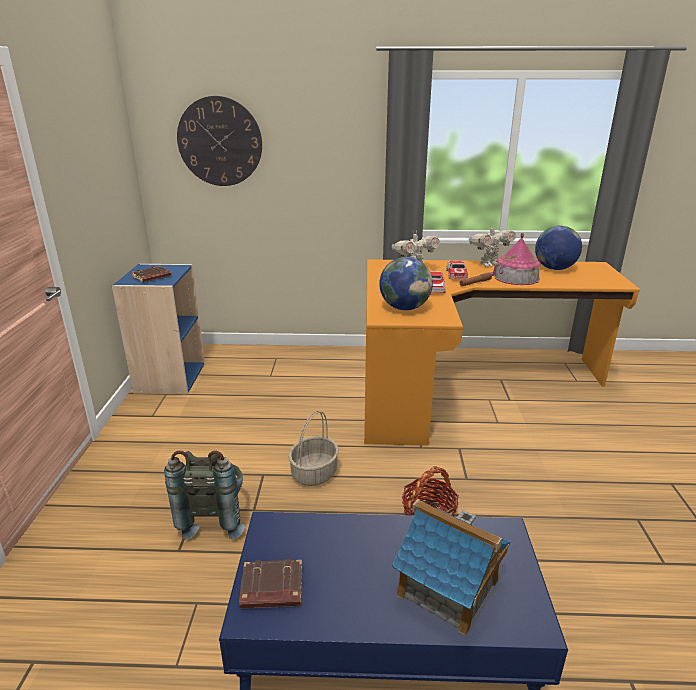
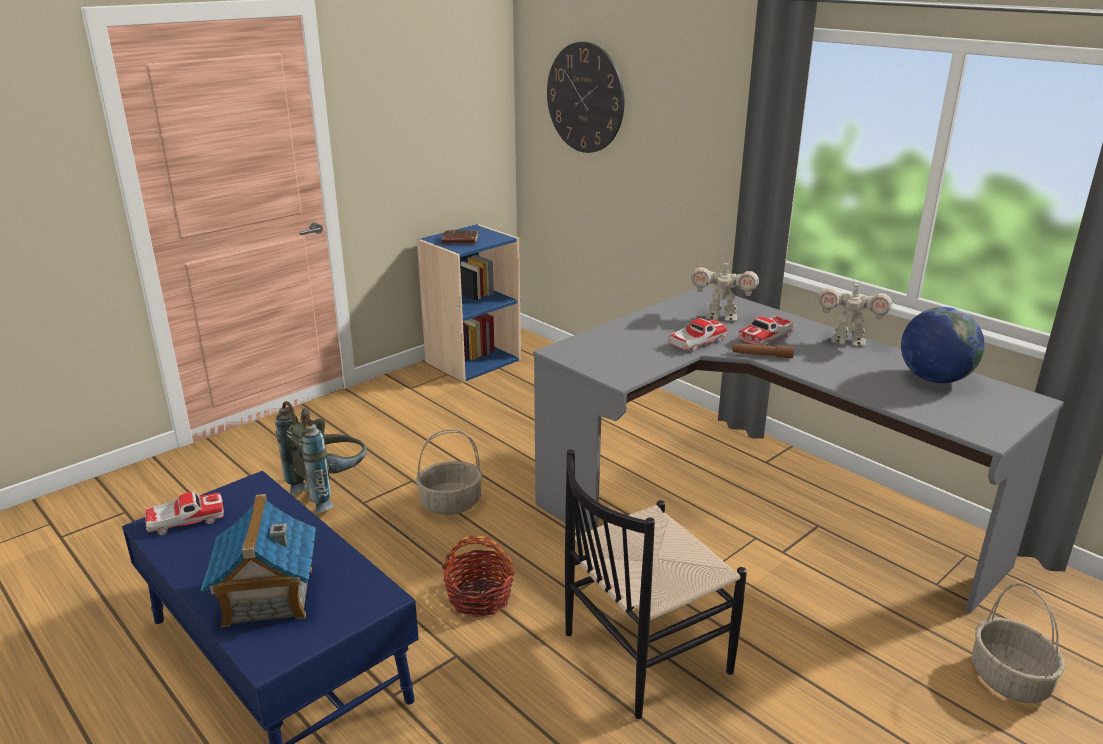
camera: 45 degrees right, 0 degrees up
brown book [239,559,302,609] -> toy car [145,492,224,535]
orange desk [364,259,640,446] -> grey desk [533,286,1064,614]
globe [379,257,433,310] -> none
toy house [491,233,541,285] -> none
none -> black chair [565,449,747,719]
none -> basket [972,583,1065,703]

